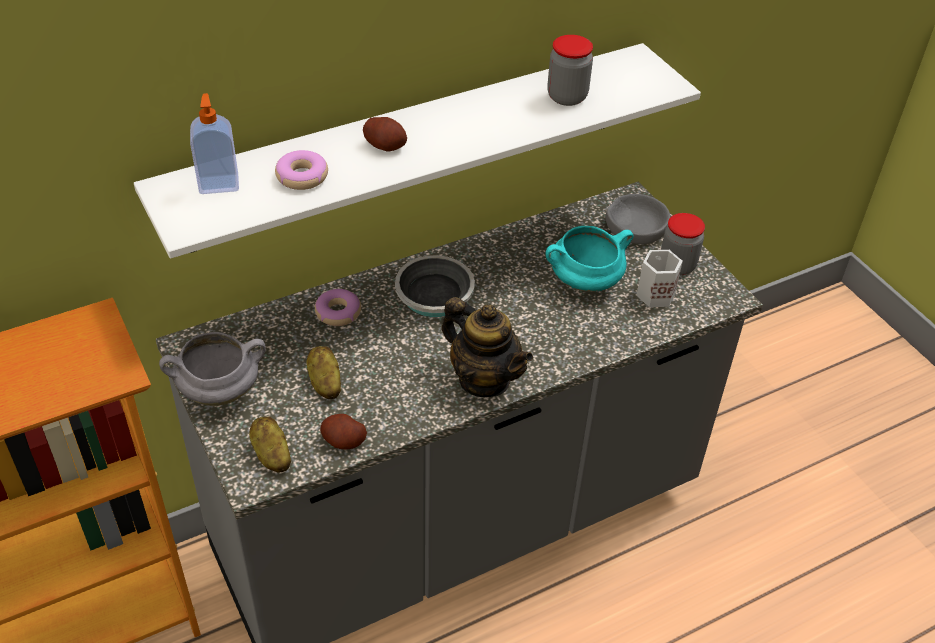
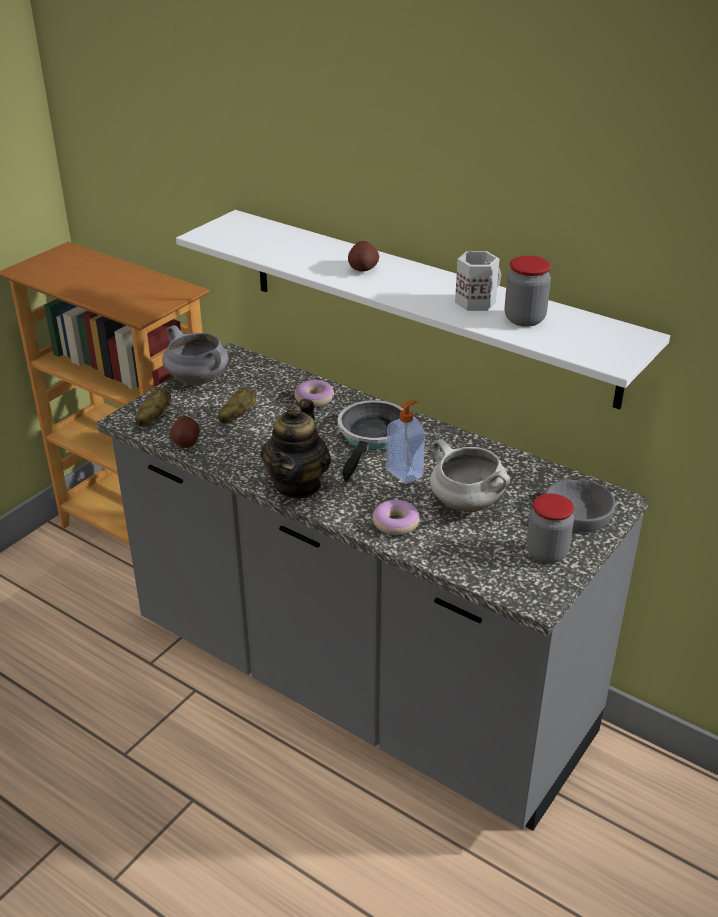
camera: 65 degrees right, 10 degrees down
soap dispenser [190,93,239,194] -> soap dispenser moved to [386,400,425,484]
donut [275,150,328,190] -> donut moved to [373,500,420,535]
turquoise cooking pot [545,226,634,292] -> white cooking pot [430,439,510,512]
white mug [637,250,683,307] -> white mug moved to [455,251,502,311]

